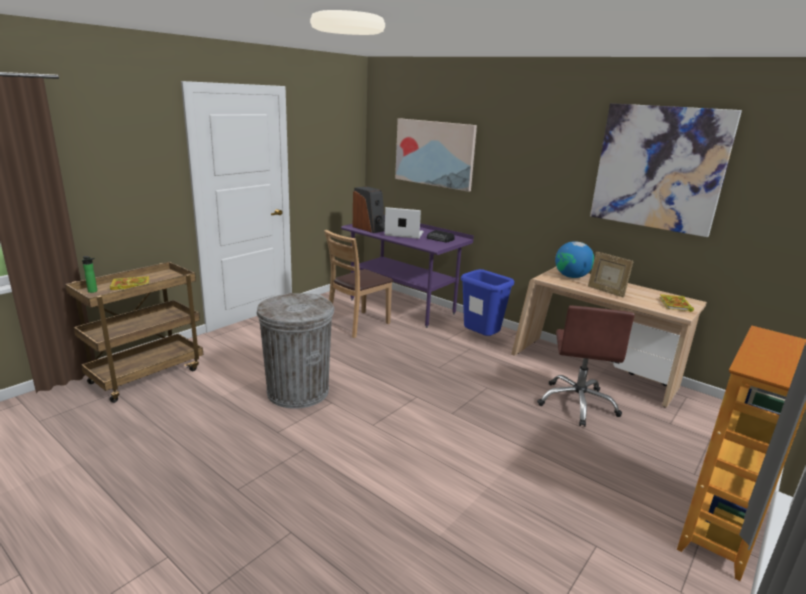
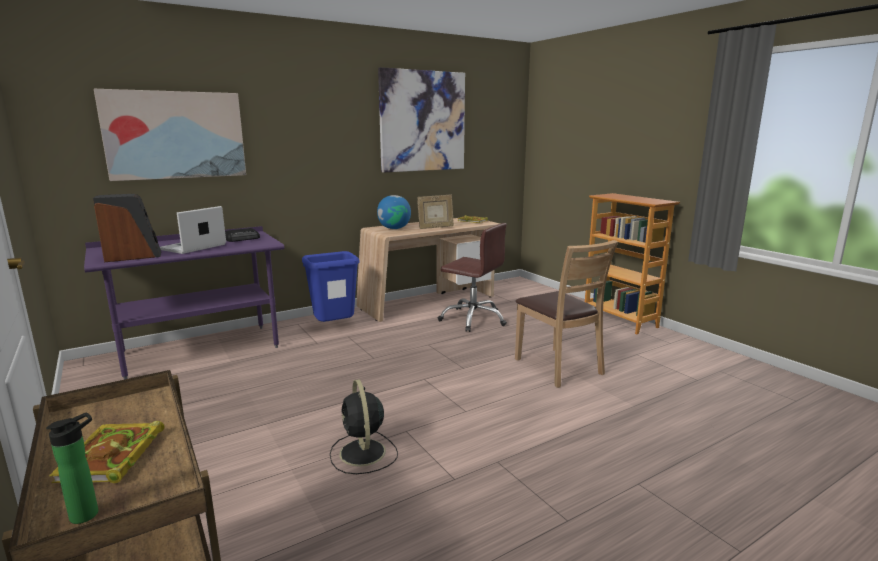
camera: 70 degrees left, 5 degrees down
grey trash can [257,293,334,409] -> black fan [330,379,398,474]
brown chair [324,230,393,338] -> brown chair moved to [515,240,618,388]

